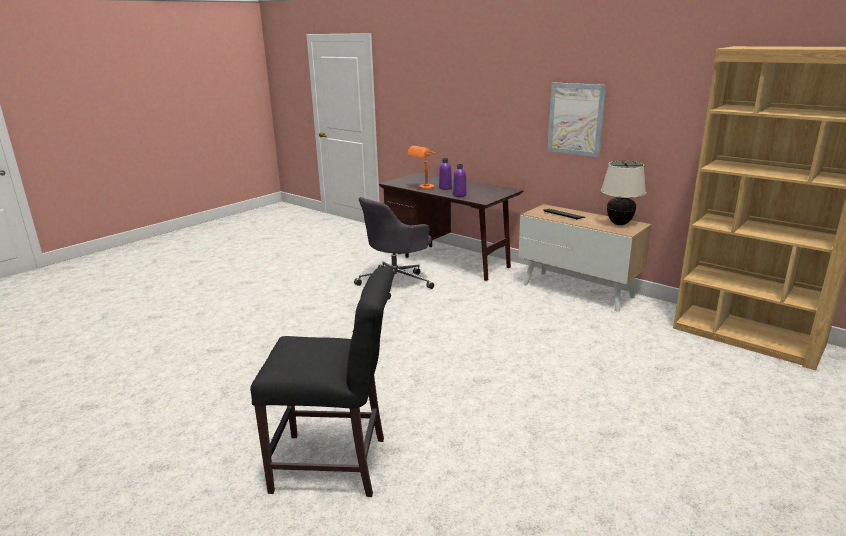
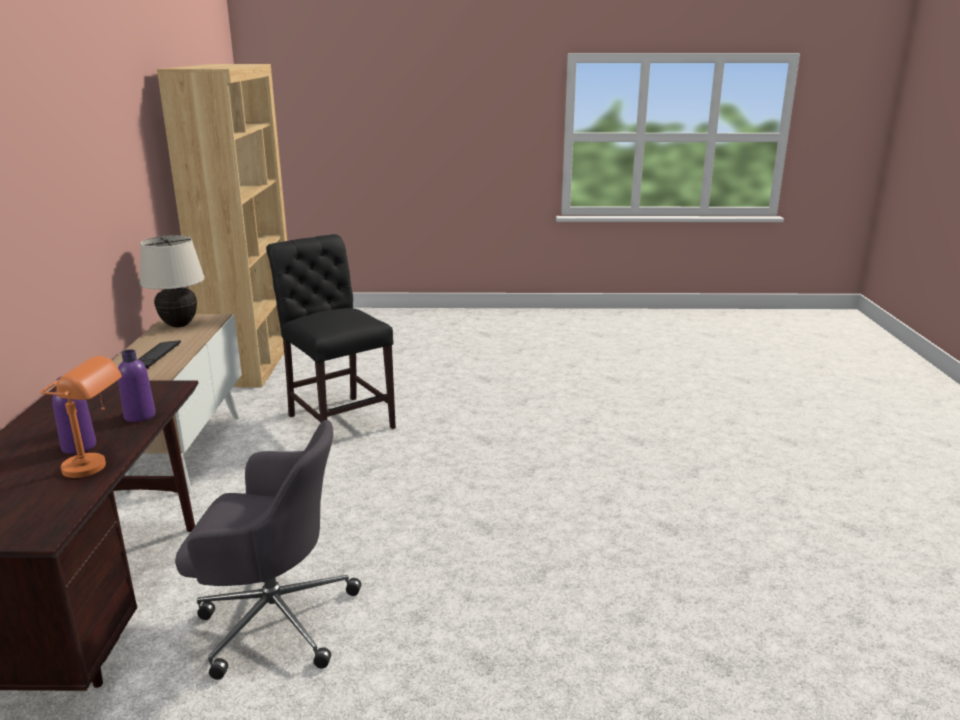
camera: 130 degrees left, 0 degrees up
black chair [250,266,394,497] -> black chair moved to [266,234,396,429]
picture [548,82,606,157] -> none

